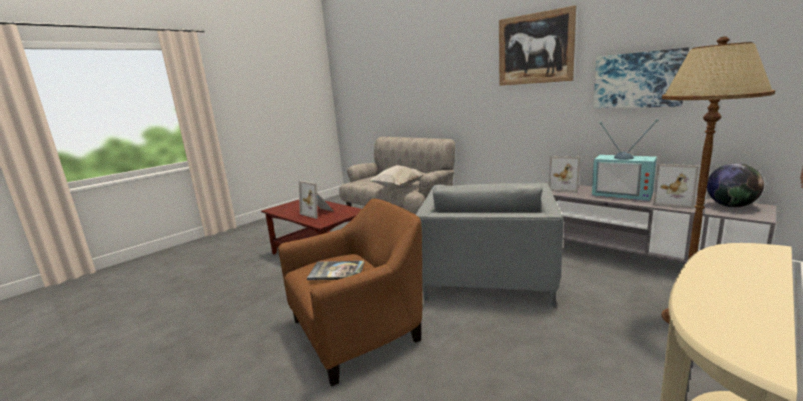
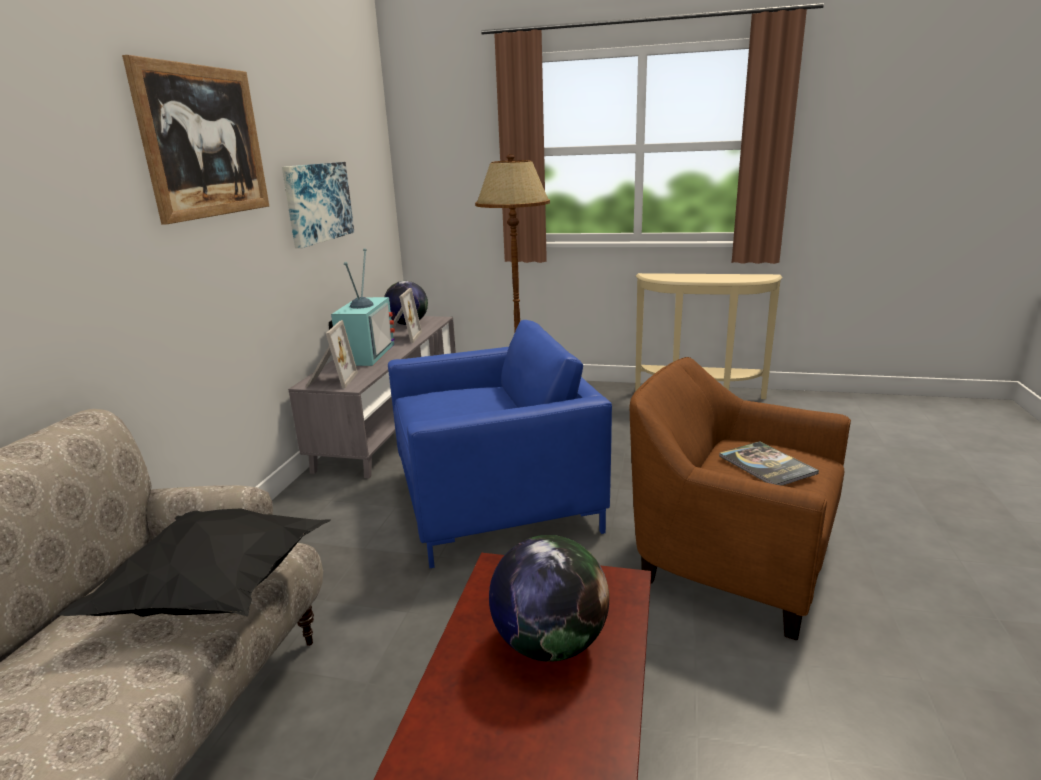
camera: 120 degrees left, 5 degrees up
picture frame [299,181,333,219] -> globe [489,535,609,662]
white pillow [368,165,427,189] -> black pillow [58,508,331,617]
grey armchair [416,183,563,307] -> blue armchair [388,320,612,568]

